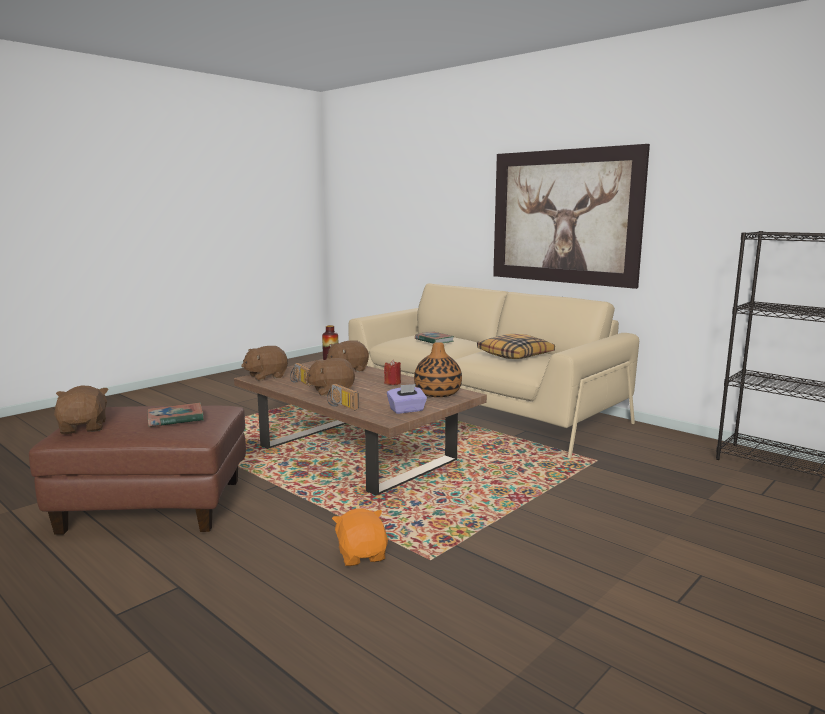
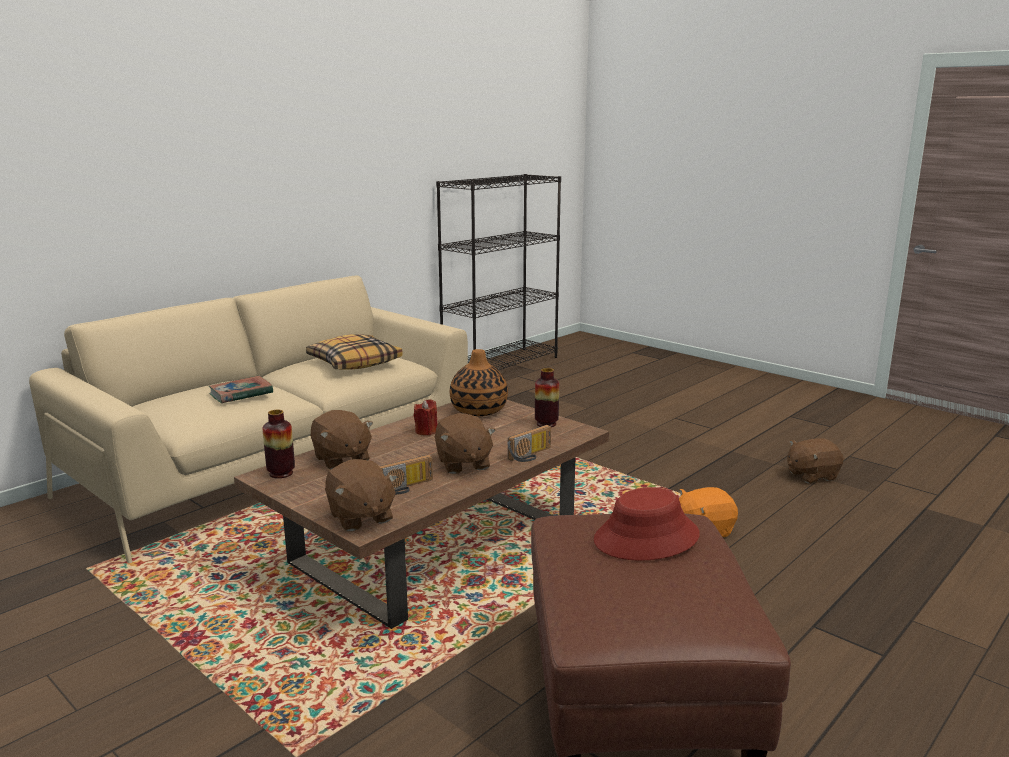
camera: 90 degrees left, 5 degrees up
brown plush toy [54,386,109,434] -> brown plush toy moved to [787,438,844,484]
book [148,402,204,427] -> red hat [594,487,700,561]
purple tissue box [387,384,427,414] -> vase [535,368,559,427]
picture [493,144,650,289] -> none

